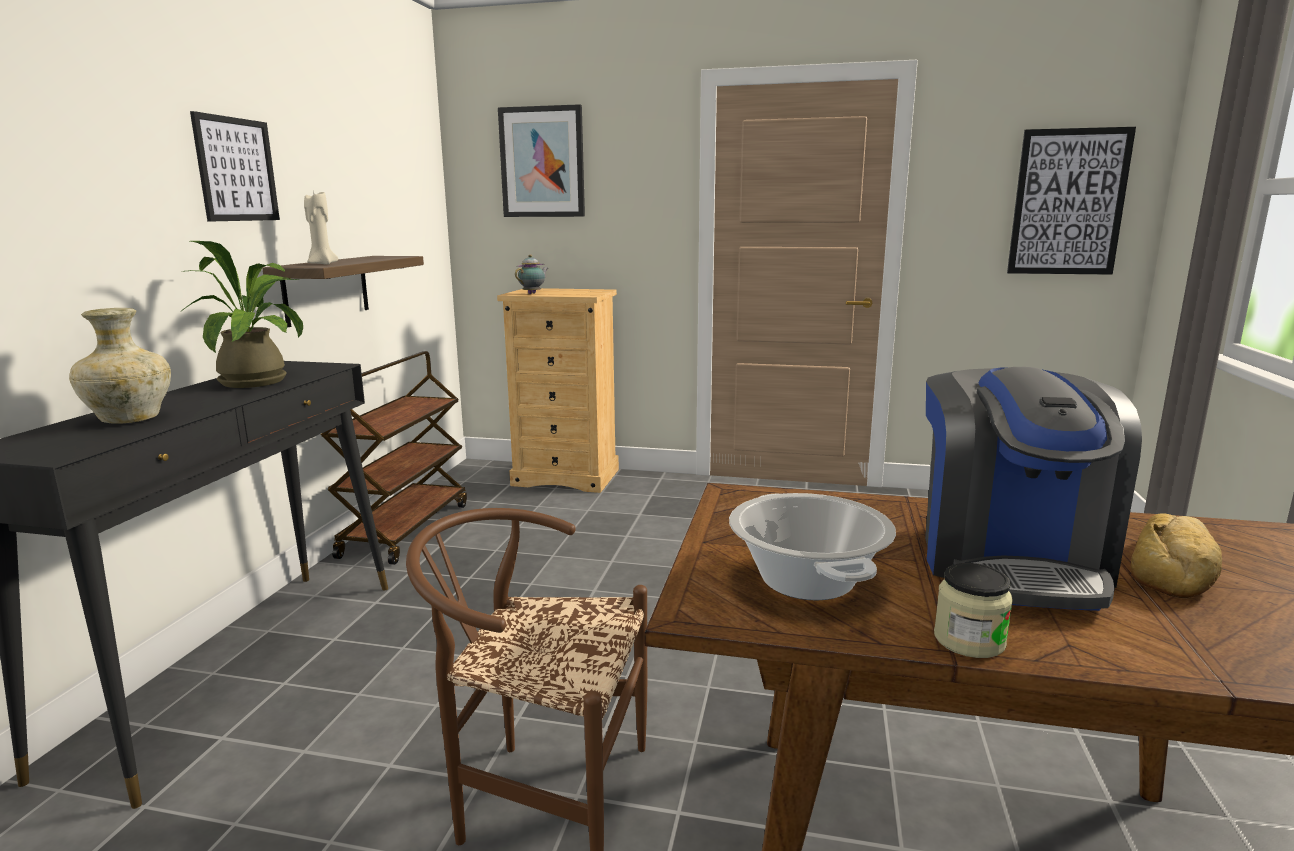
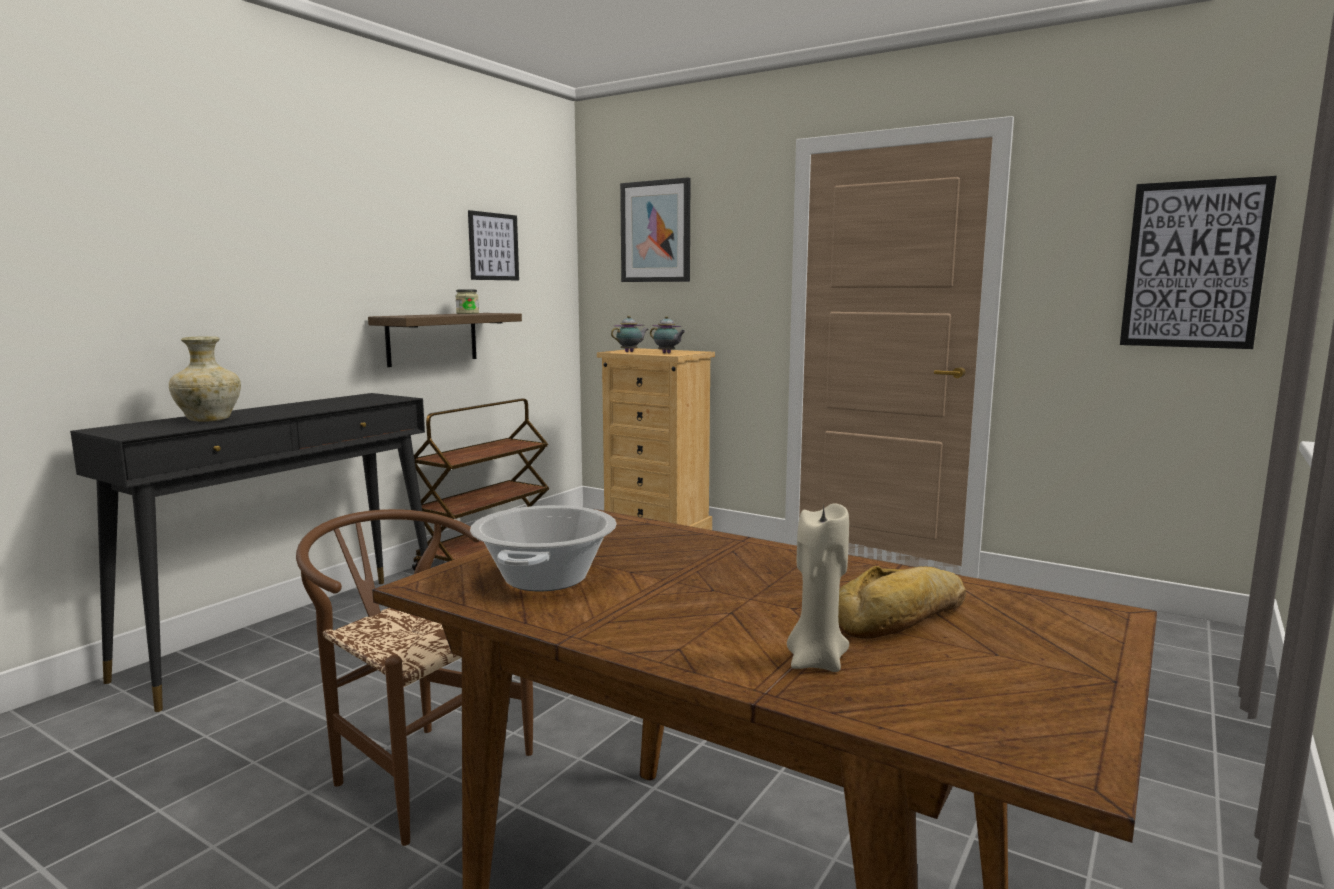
camera: 20 degrees right, 5 degrees down
potted plant [182,241,303,388] -> none
picture [190,111,280,221] -> picture moved to [468,210,519,280]
beige candle [304,190,338,265] -> beige candle moved to [787,503,849,672]
coffee machine [925,367,1142,611] -> none
jar [934,563,1013,658] -> jar moved to [455,290,479,314]
none -> teapot [650,316,686,353]

